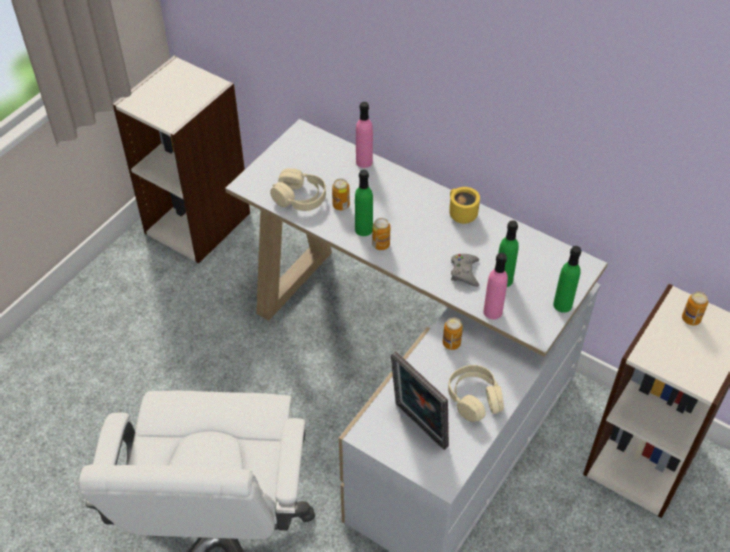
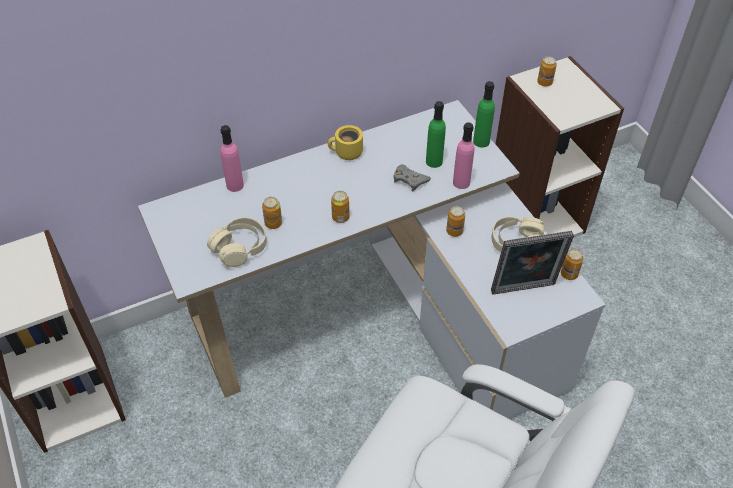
camera: 60 degrees left, 0 degrees up
green bottle [355,170,373,236] -> none
none -> can [561,249,583,280]

